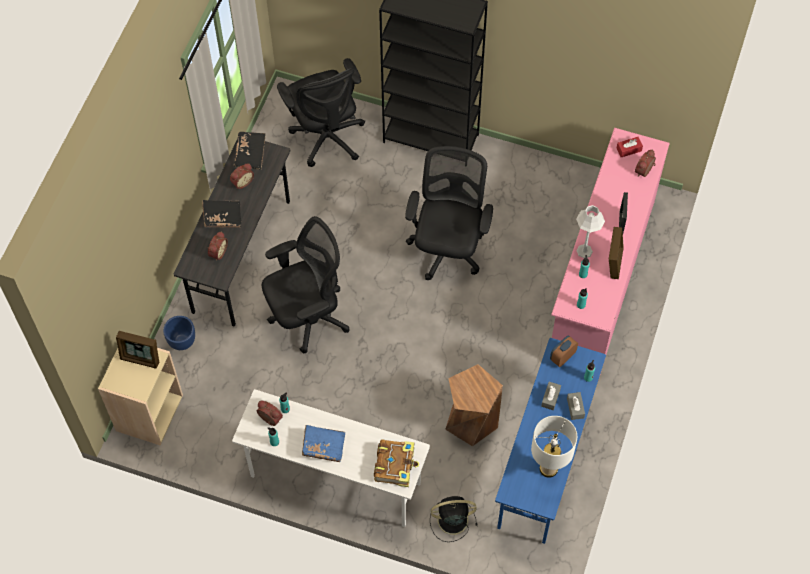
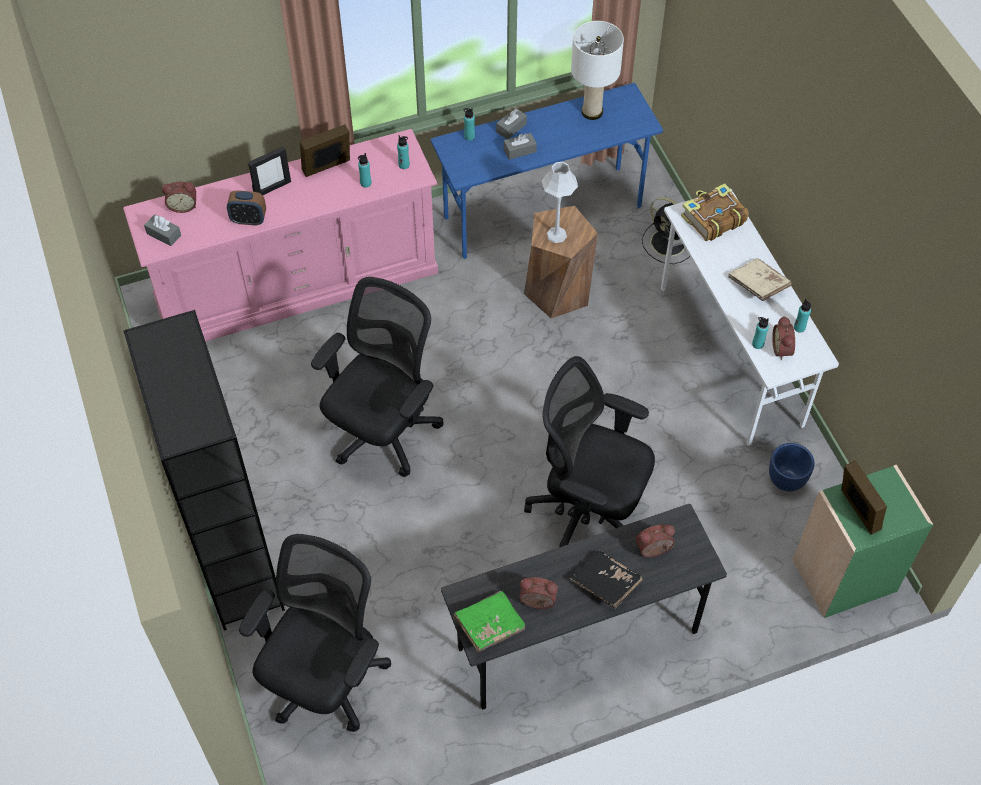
camera: 130 degrees left, 5 degrees down
beige bookcase [98,348,183,446] -> green bookcase [793,465,933,618]
blue planter [163,316,195,350] -> blue planter moved to [769,443,814,492]
black book [234,132,266,170] -> green book [454,591,525,652]
blue book [302,425,345,462] -> beige book [728,258,792,301]
black office chair [405,146,493,280] -> black office chair turned 150 degrees clockwise [311,277,443,477]
alarm clock [550,335,578,367] -> alarm clock moved to [227,191,266,226]
grey table lamp [576,205,605,258] -> grey table lamp moved to [542,162,578,243]
red tissue box [616,137,643,157] -> grey tissue box [144,214,181,246]

